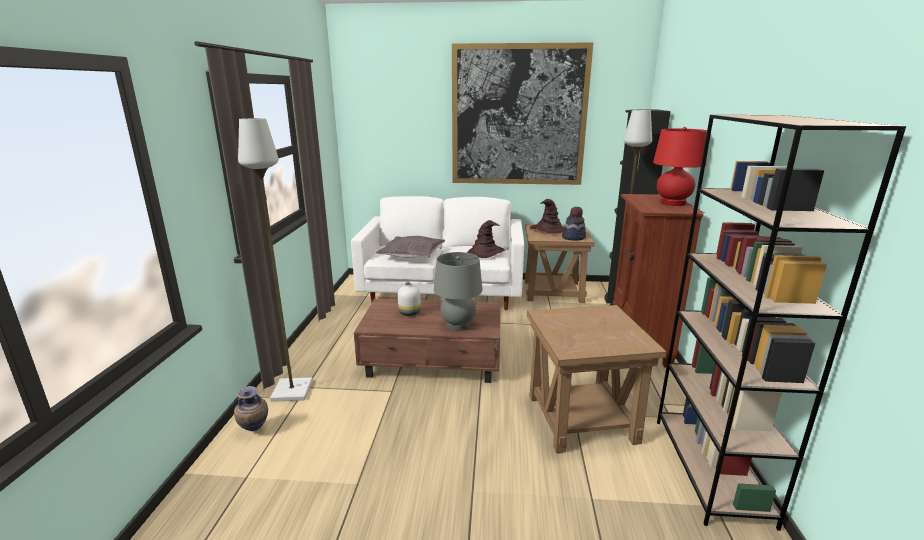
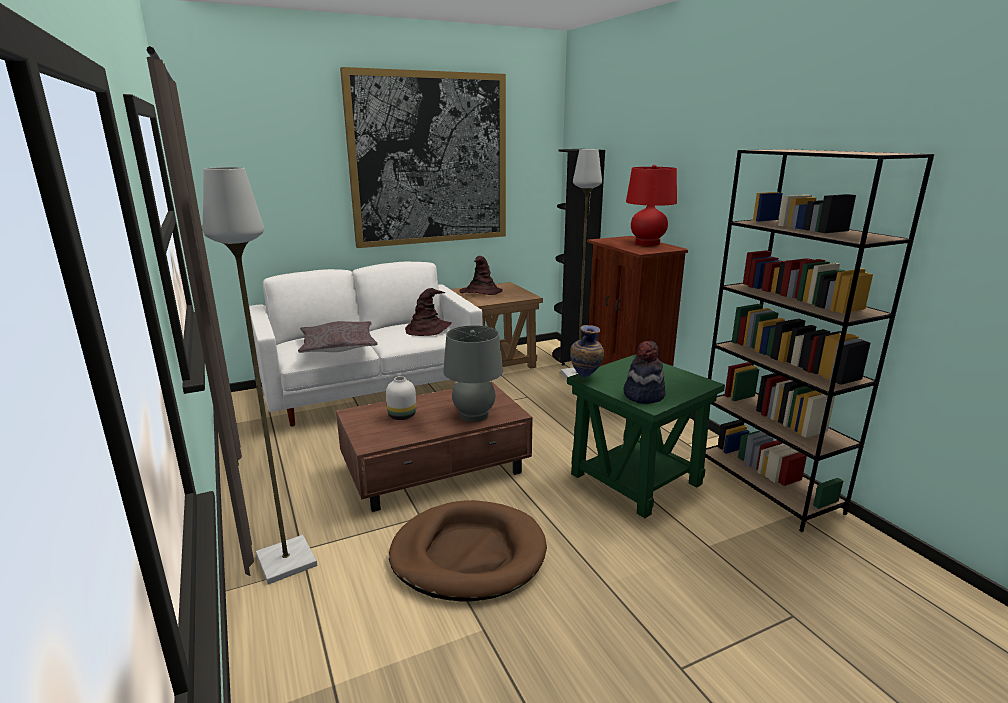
camera: 30 degrees left, 0 degrees up
vase [234,386,268,431] -> vase moved to [570,325,604,378]
brown side table [527,305,667,453] -> green side table [567,354,725,518]
hat [562,207,586,241] -> hat moved to [623,341,666,404]
none -> brown dog bed [389,500,547,601]

